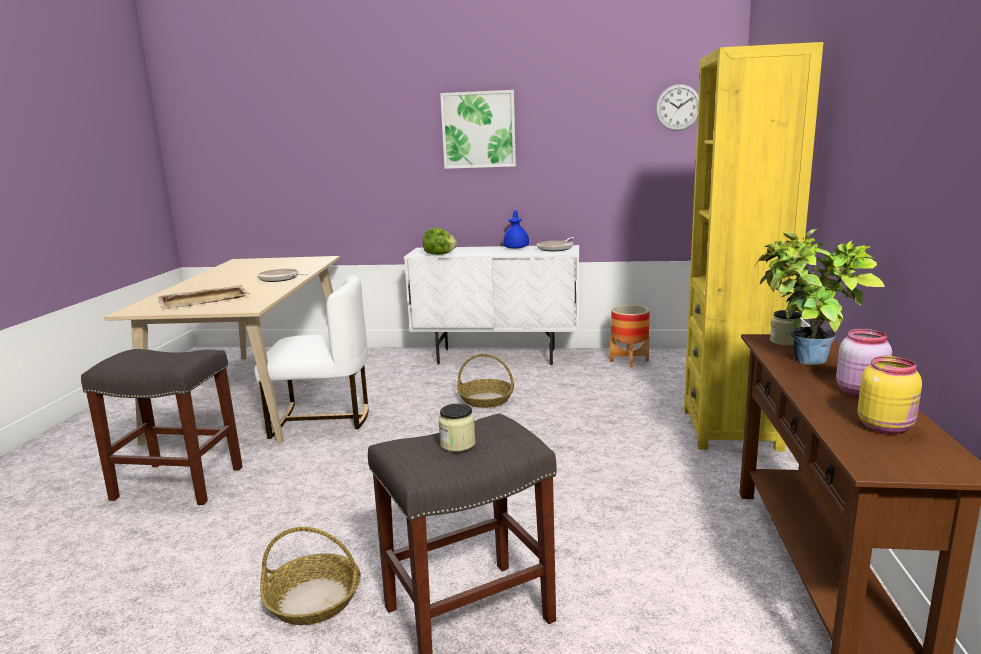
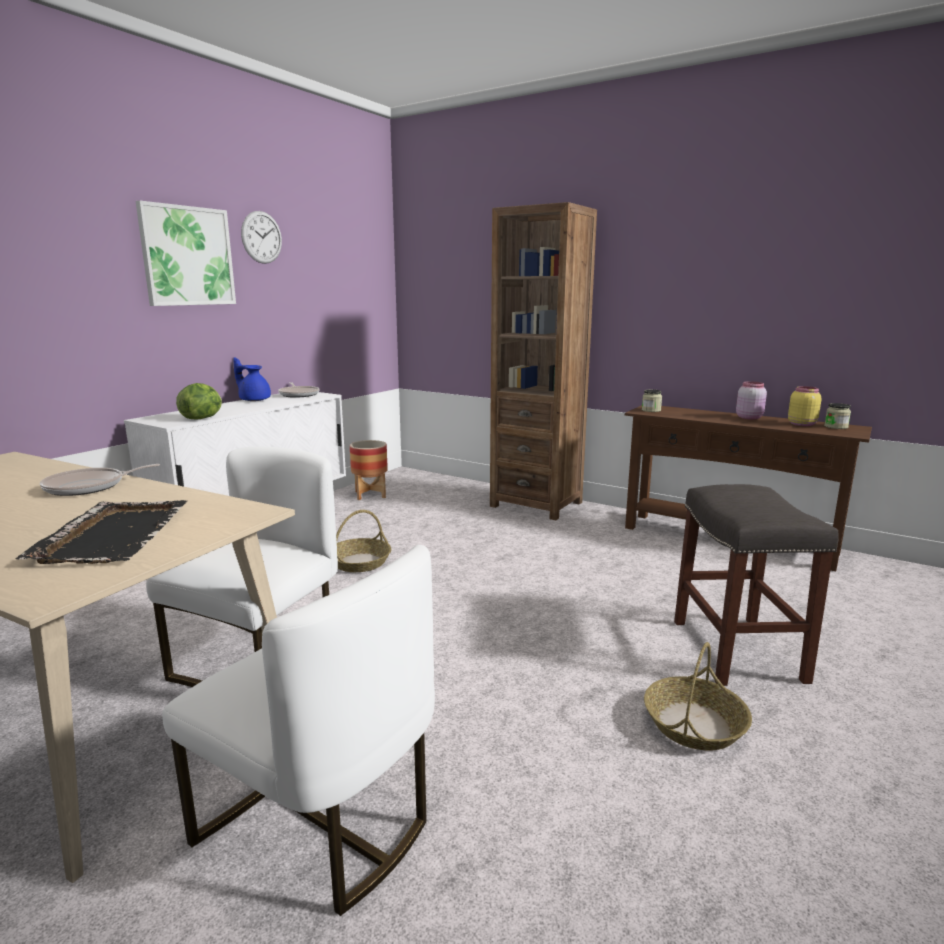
camera: 65 degrees left, 0 degrees up
grey stool [81,349,243,505] -> white chair [162,545,435,916]
beige tray [158,285,250,309] -> black tray [16,500,187,564]
jar [438,403,475,452] -> jar moved to [824,403,851,429]
wall clock [655,84,699,131] -> wall clock moved to [241,211,282,264]
yellow bookcase [684,42,823,452] -> brown bookcase [490,202,597,520]
potted plant [755,229,885,365] -> none

